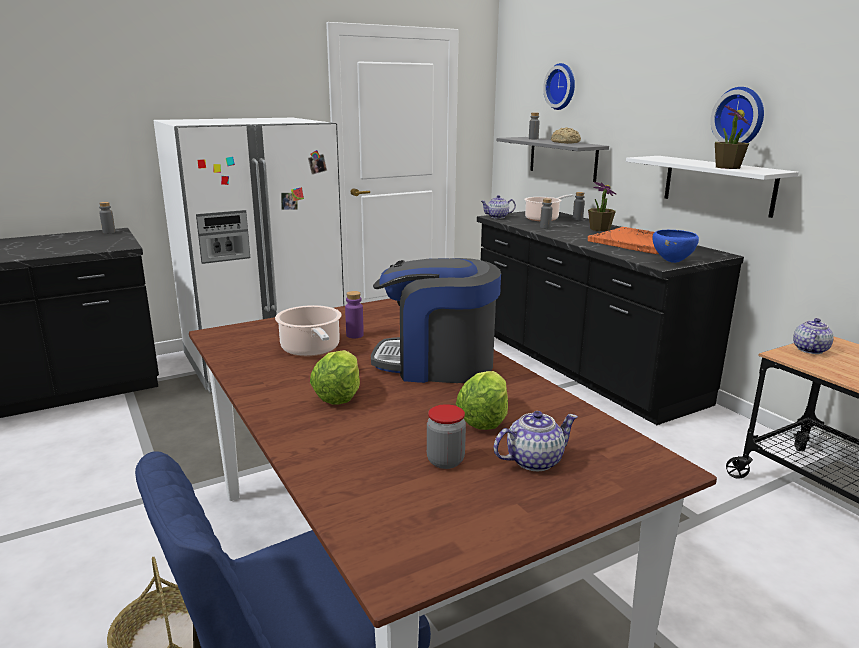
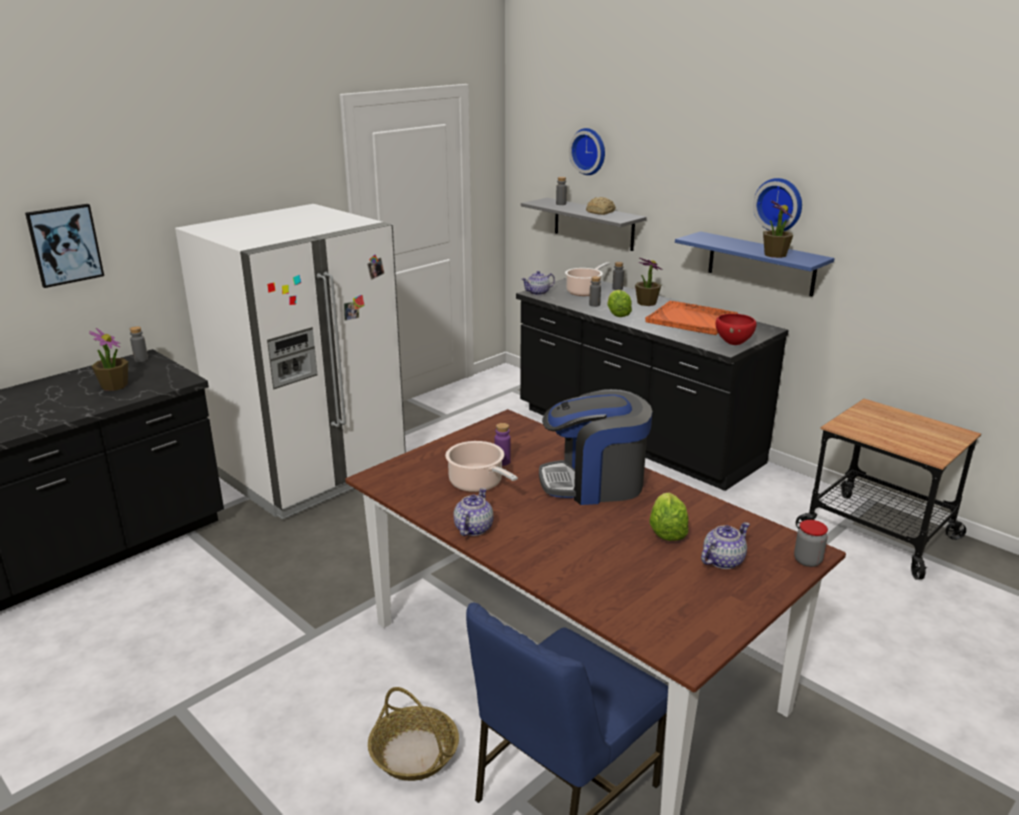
camera: 15 degrees left, 5 degrees up
lettuce [310,350,360,405] -> lettuce moved to [607,290,632,317]
jar [427,404,466,469] -> jar moved to [794,520,828,567]
white shelf [626,156,799,218] -> blue shelf [675,231,835,297]
blue bowl [652,230,699,263] -> red bowl [716,314,757,345]
teapot [793,318,834,354] -> teapot moved to [454,488,494,536]
none -> picture [25,204,104,288]
none -> potted plant [89,328,128,391]

